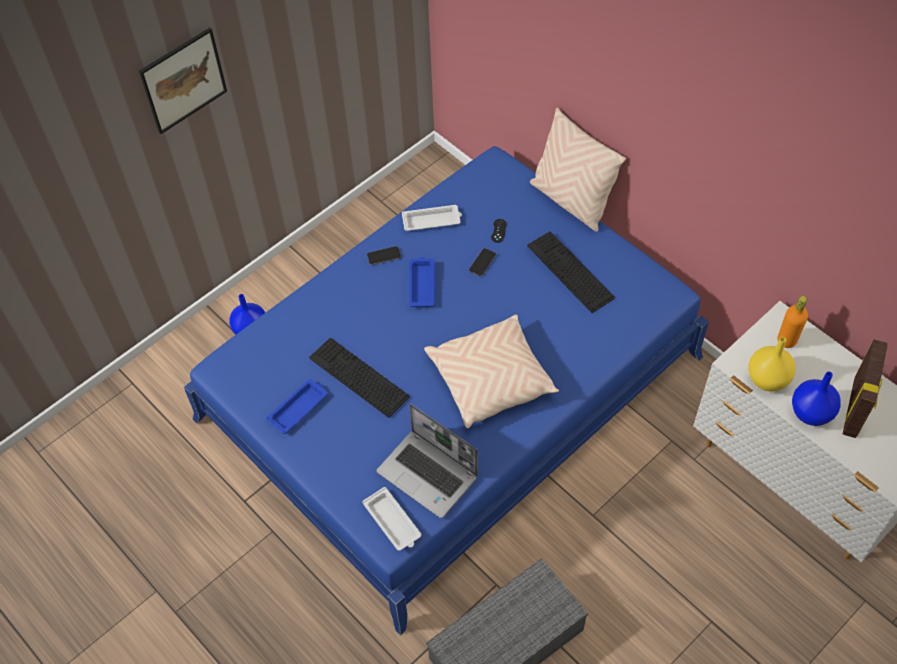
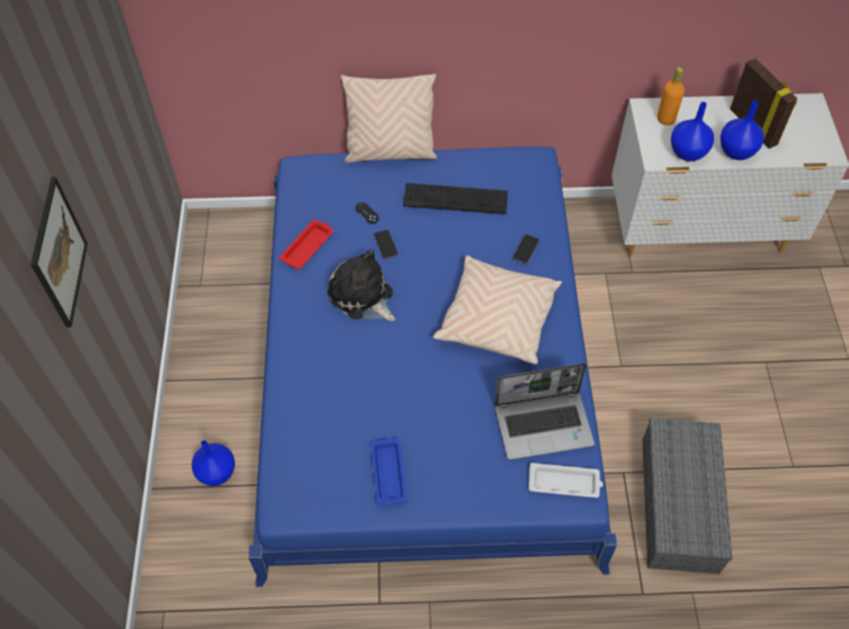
camera: 50 degrees left, 0 degrees up
keyboard [309,338,410,418] -> none
phone [367,246,401,265] -> phone moved to [513,234,539,264]
white tray [402,205,462,231] -> red tray [279,220,334,270]
blue tray [409,257,435,307] -> plush toy [328,249,395,321]
yellow vase [748,337,795,392] -> blue vase [671,102,714,161]

